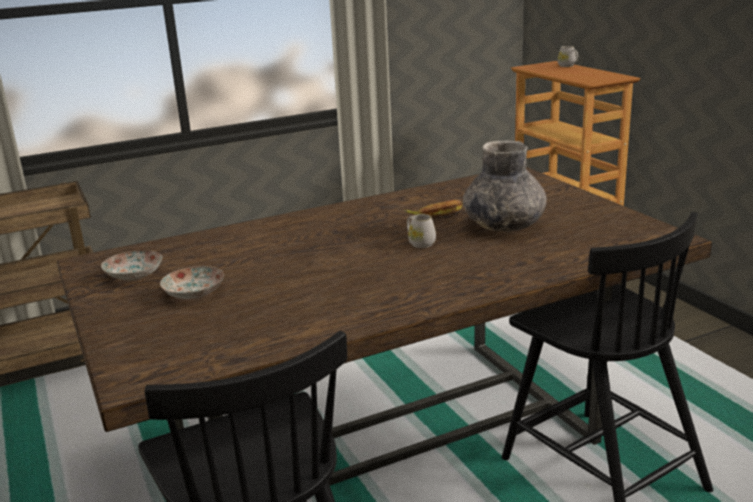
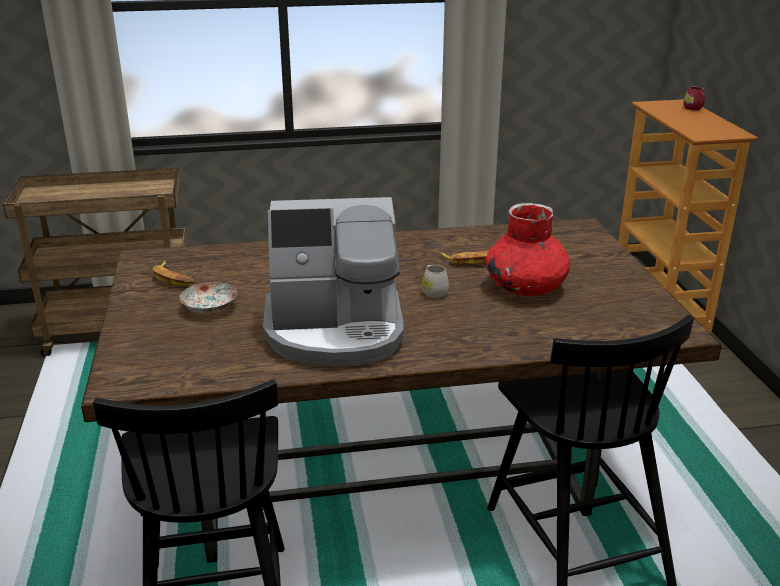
camera: 15 degrees right, 5 degrees up
plate [101,250,162,280] -> banana [152,261,194,287]
grey vase [463,140,547,232] -> red vase [486,203,570,296]
white mug [558,46,578,67] -> red mug [683,87,705,110]
none -> coffee machine [263,197,404,367]

